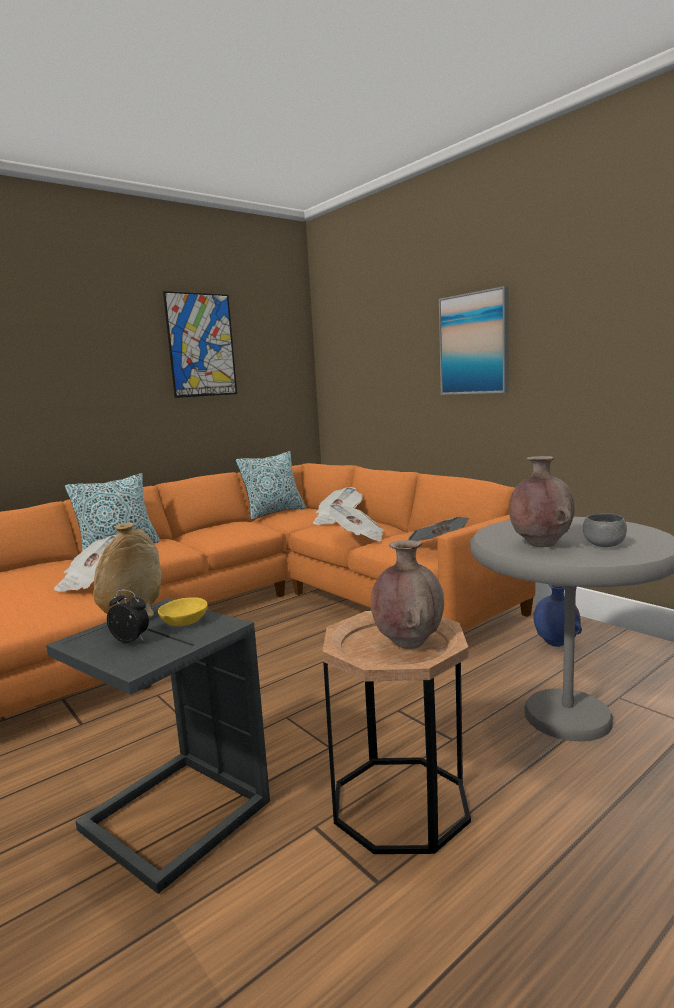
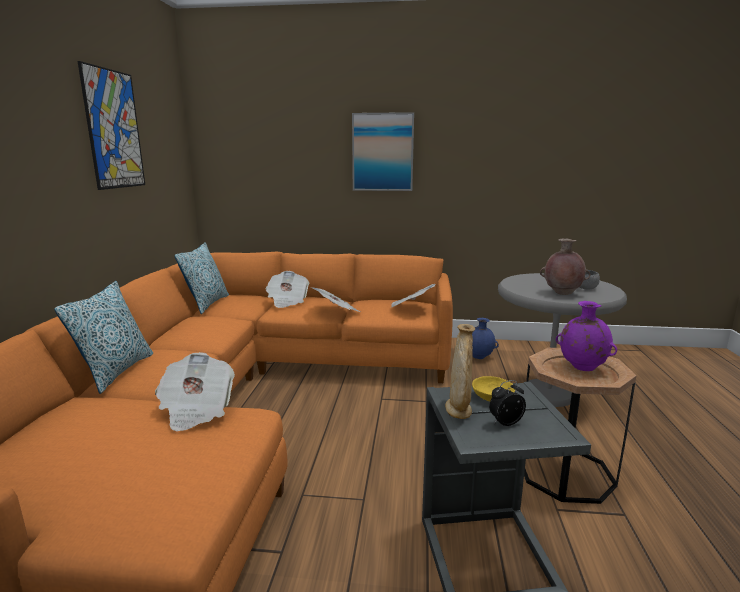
camera: 45 degrees left, 5 degrees up
brown vase [371,540,444,649] -> purple vase [556,301,617,371]

